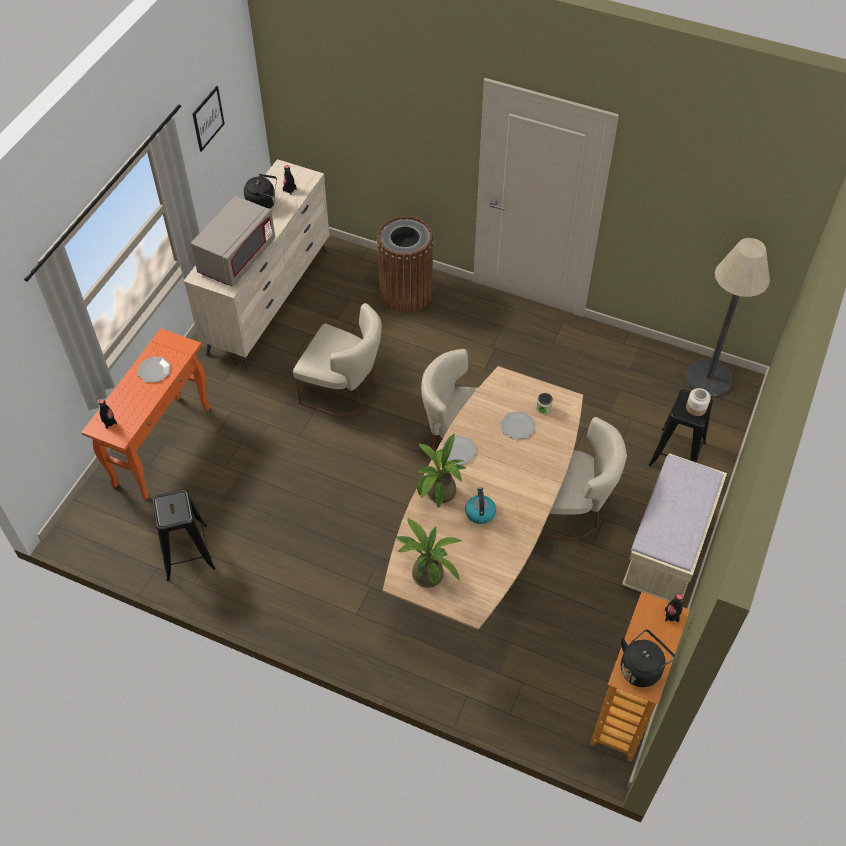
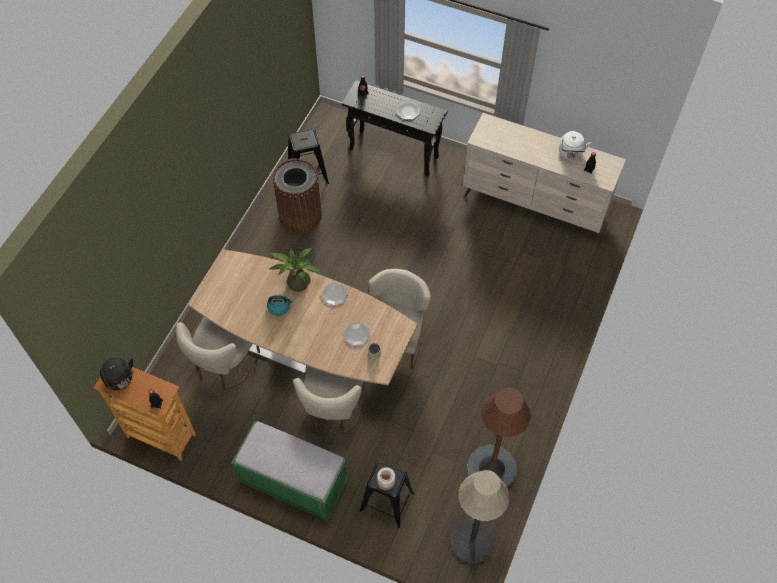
camera: 90 degrees right, 5 degrees up
orange console table [81,328,210,500] -> black console table [342,81,447,177]
grey microwave [191,196,275,286] -> none
picture [192,86,225,152] -> none
black kettle [244,174,277,209] -> white kettle [559,131,591,160]
beige chair [293,303,382,417] -> beige chair moved to [176,317,260,390]
brown trash can [377,215,433,312] -> brown trash can moved to [272,158,322,233]
potted plant [396,517,463,588] -> none
beige bench [622,453,727,602] -> green bench [231,421,348,521]
none -> brown floor lamp [467,388,531,488]

